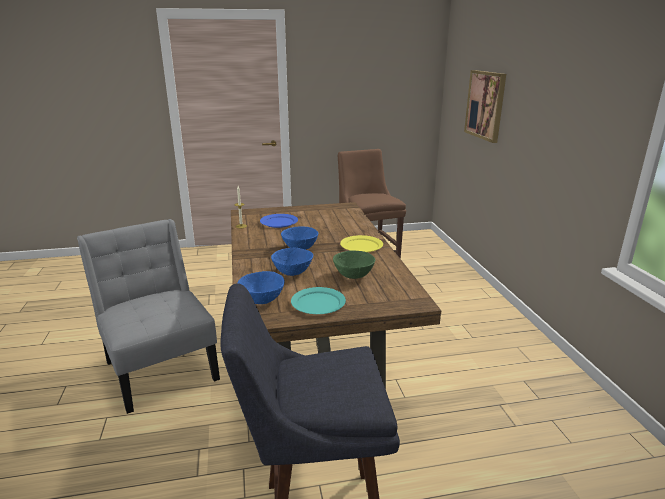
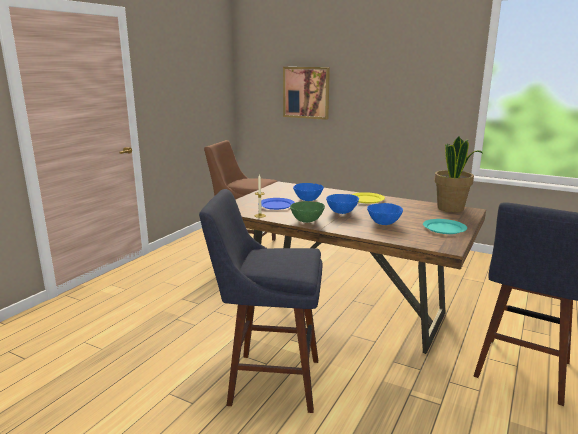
camera: 50 degrees left, 5 degrees down
grey chair [77,219,220,414] -> blue stool [199,189,323,413]
blue bowl [238,271,285,304] -> blue bowl moved to [293,183,324,201]
green bowl [333,250,375,279] -> green bowl moved to [290,201,325,223]
none -> potted plant [434,136,483,212]

